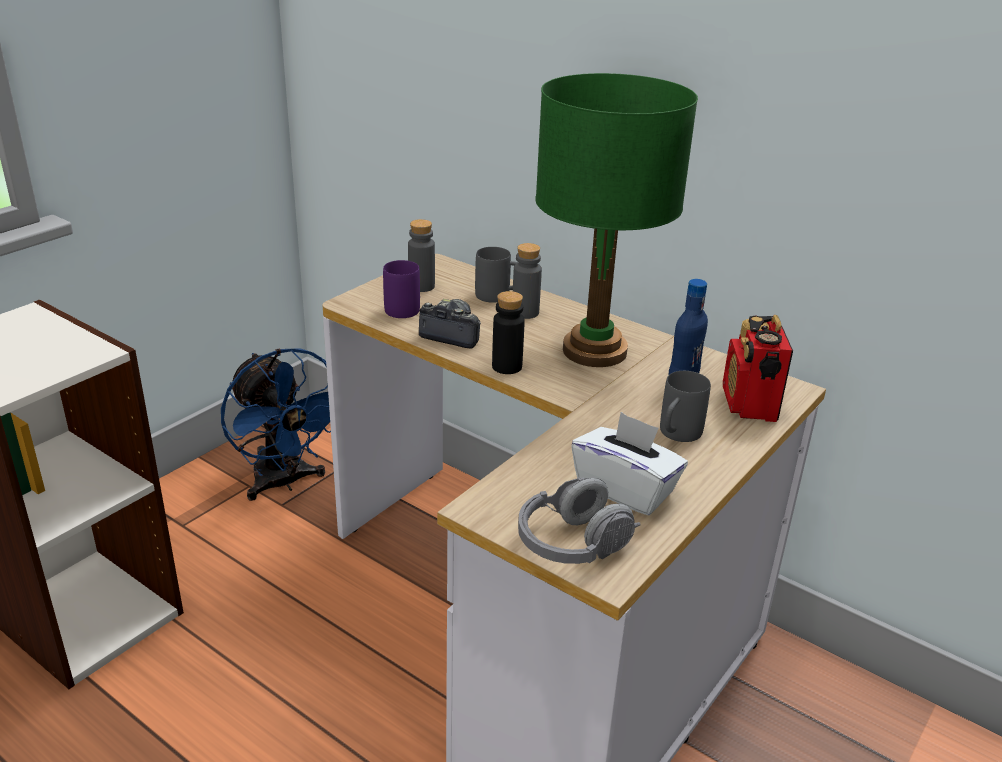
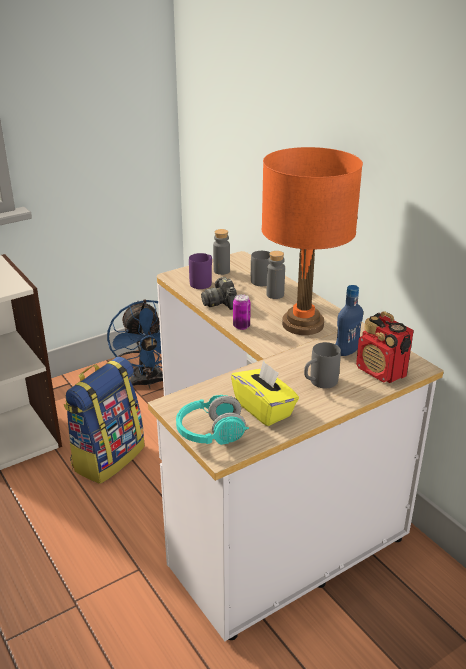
camera: 20 degrees right, 0 degrees up
camera [419,299,481,349] -> camera turned 150 degrees counterclockwise [201,277,237,310]
black bottle [492,291,525,374] -> can [233,294,251,330]
grey headphones [518,477,641,564] -> turquoise headphones [176,395,249,445]
green table lamp [535,73,698,367] -> orange table lamp [261,147,363,335]
white tissue box [571,412,688,515] -> yellow tissue box [231,360,299,426]
radio [723,315,793,422] -> radio turned 60 degrees counterclockwise [356,311,414,383]
none -> backpack [64,357,145,484]

